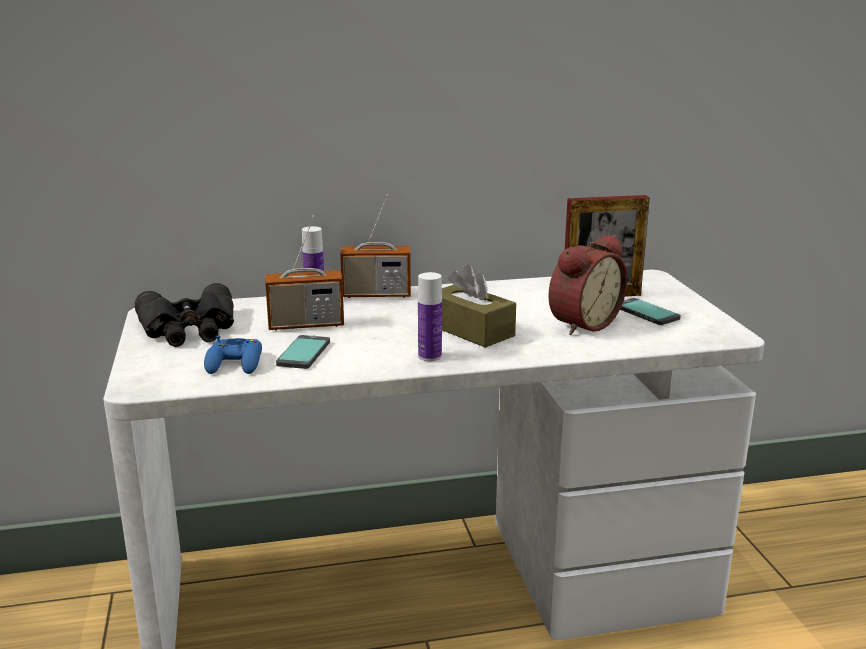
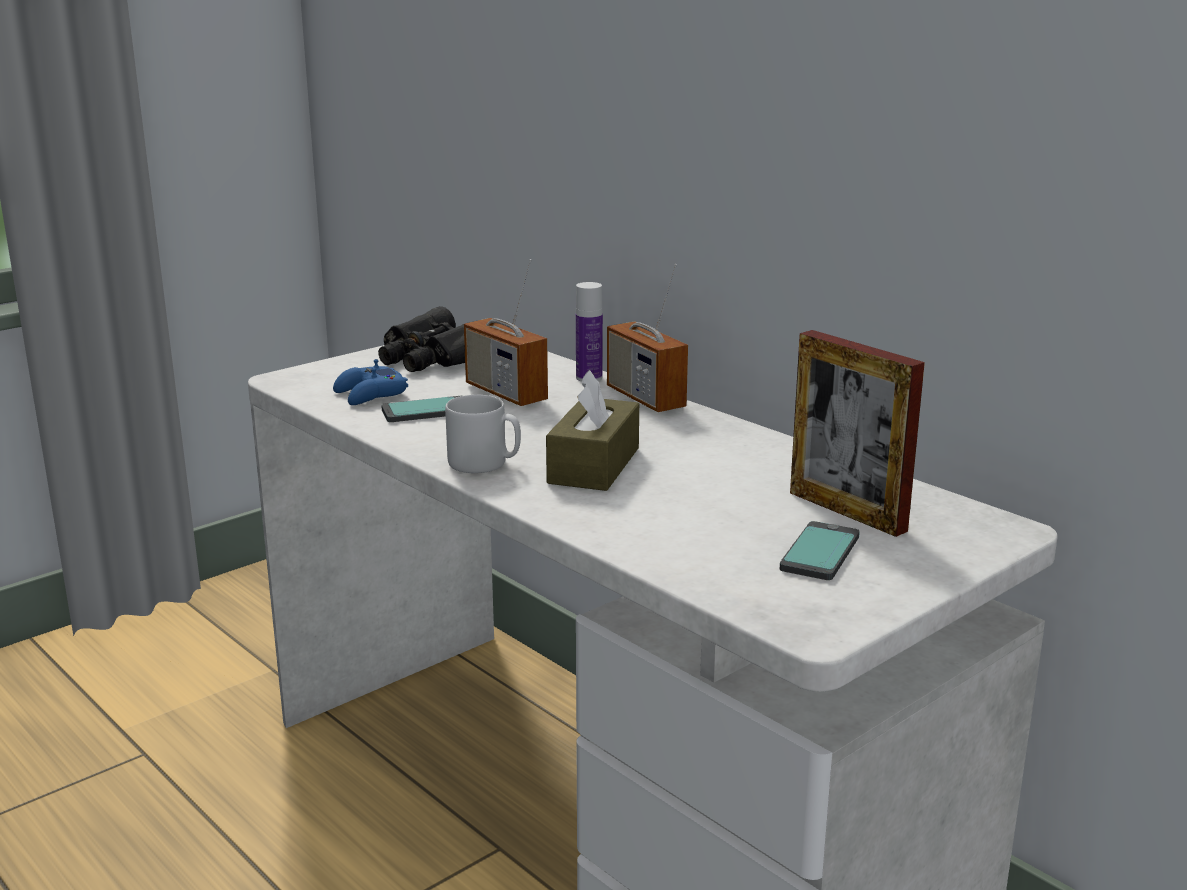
camera: 60 degrees right, 0 degrees up
bottle [418,272,442,361] -> grey mug [445,395,521,473]
alarm clock [548,235,627,335] -> none

